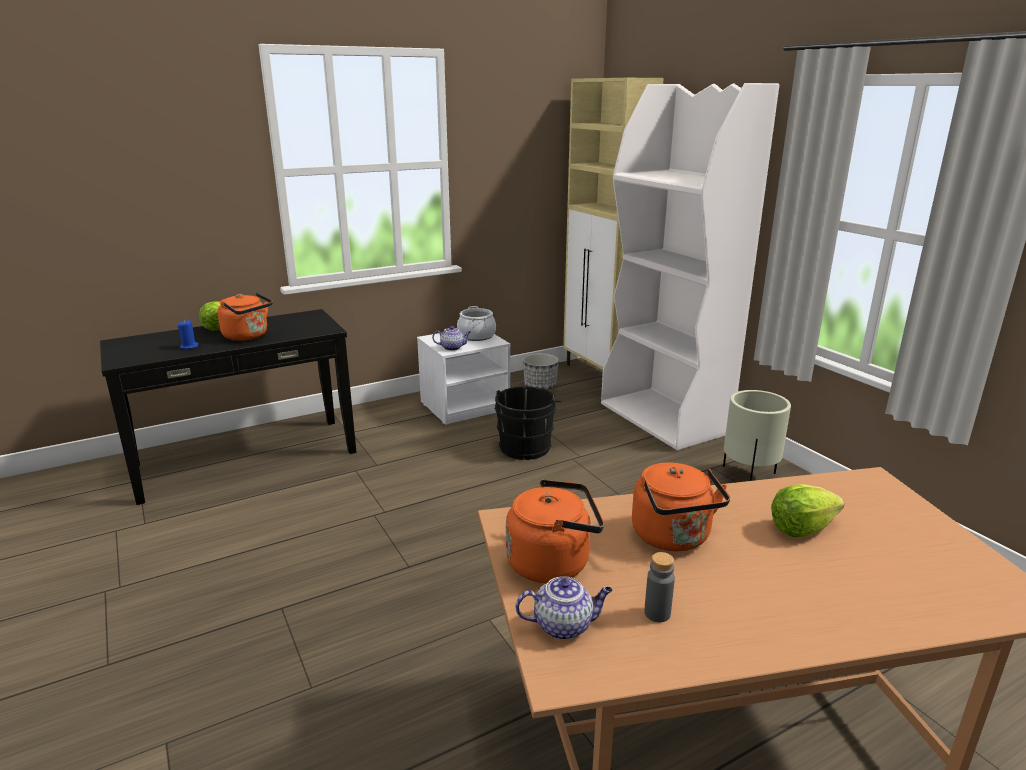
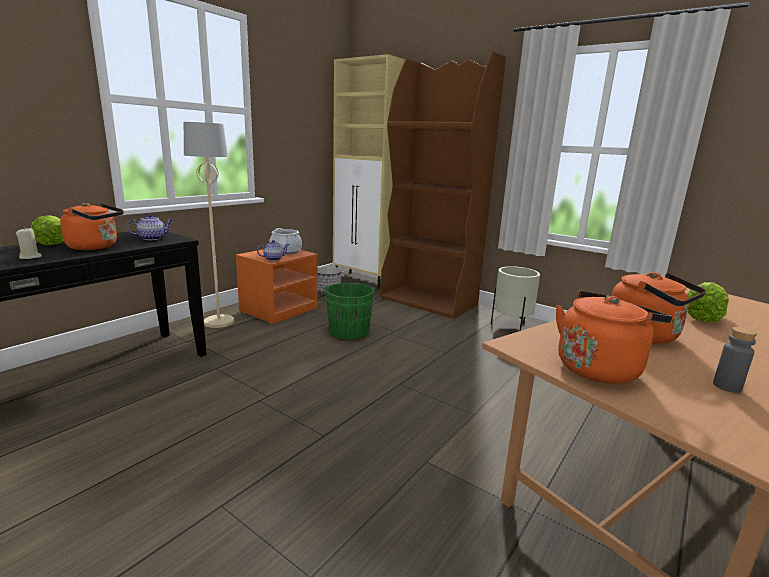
camera: 25 degrees left, 5 degrees down
blue candle [177,320,199,349] -> beige candle [16,227,42,259]
white nightstand [417,333,510,425] -> orange nightstand [236,249,318,324]
black bucket [494,386,561,460] -> green bucket [325,283,376,340]
teapot [515,576,613,640] -> teapot moved to [127,214,173,240]
white bookcase [601,83,779,450] -> brown bookcase [380,51,506,319]
none -> beige floor lamp [184,122,234,328]

